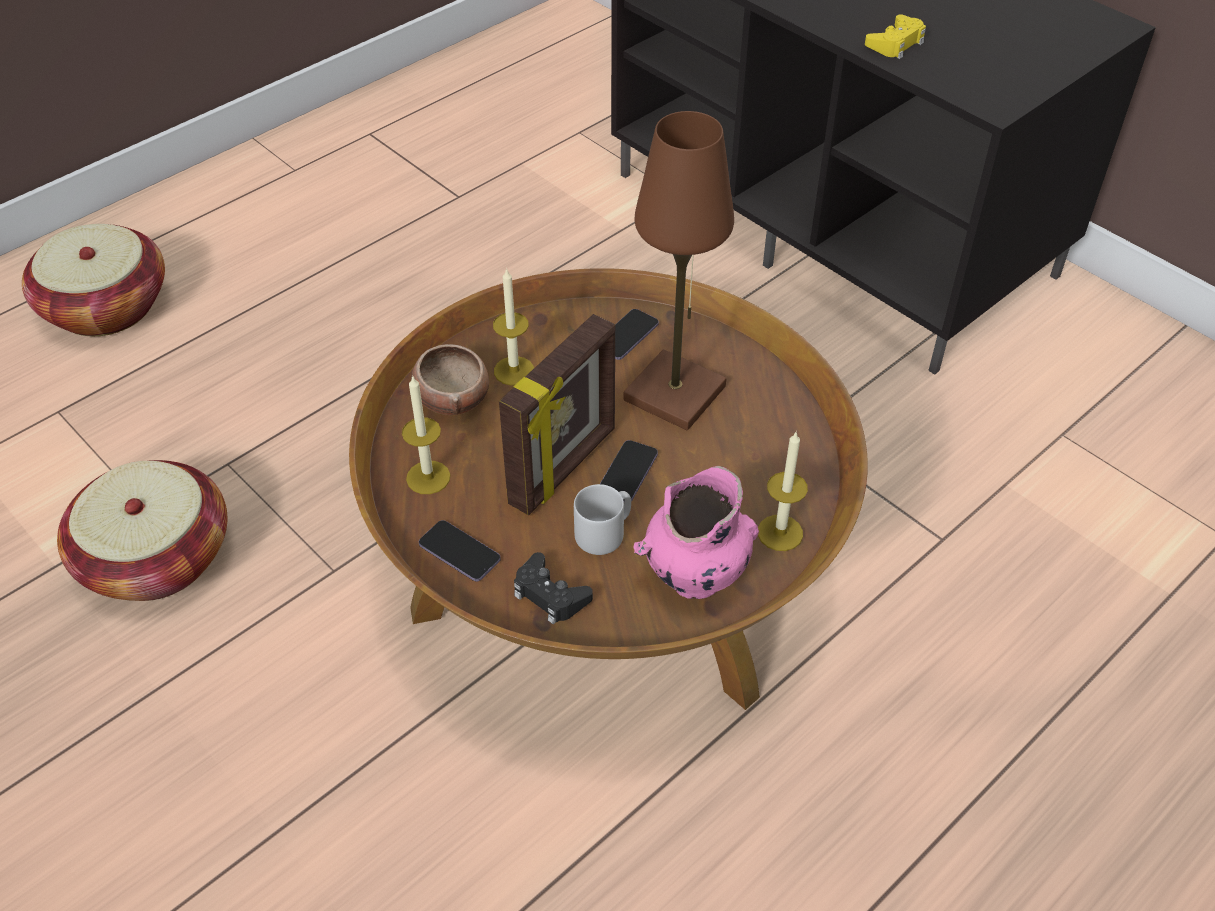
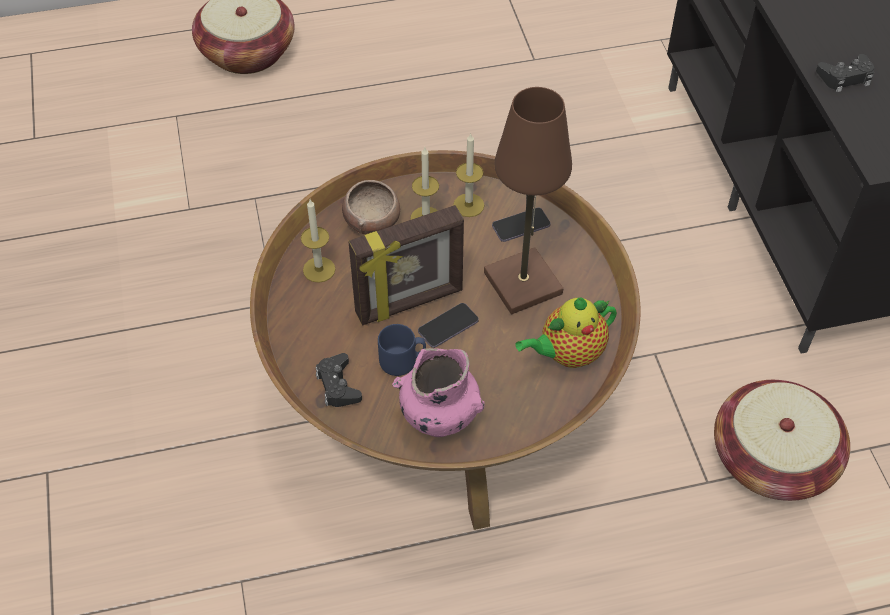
camera: 30 degrees right, 5 degrees up
basket [57,460,227,601] -> basket moved to [714,380,850,501]
phone [419,520,501,582] -> none
grey mug [574,484,631,555] -> blue mug [378,324,426,376]
candle [758,431,808,551] -> candle moved to [453,134,484,217]
yellow game controller [865,14,926,59] -> black game controller [816,54,874,92]
none -> teapot [515,297,617,368]

